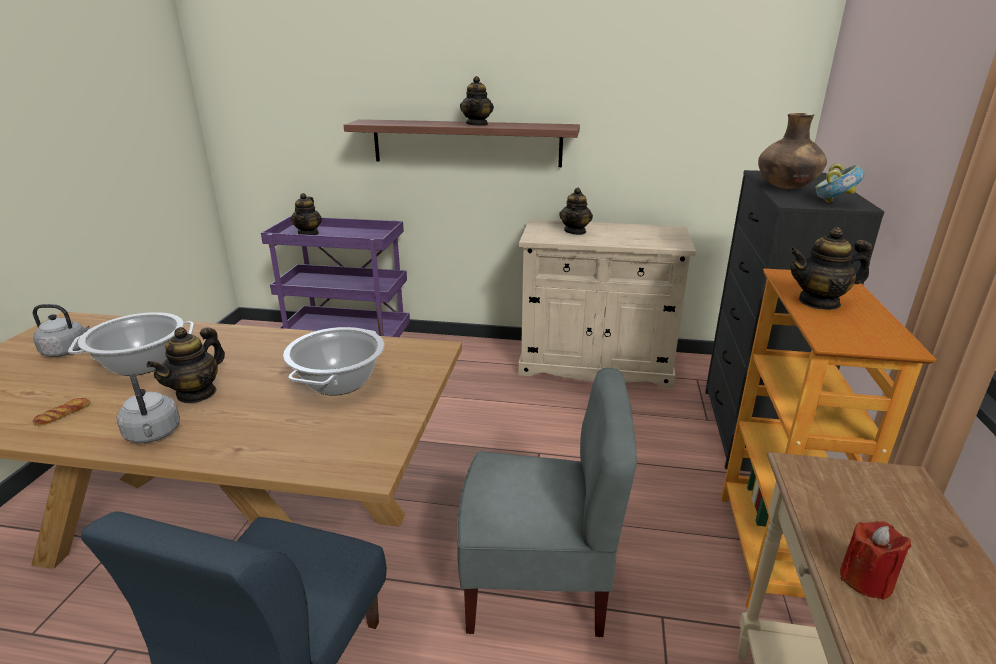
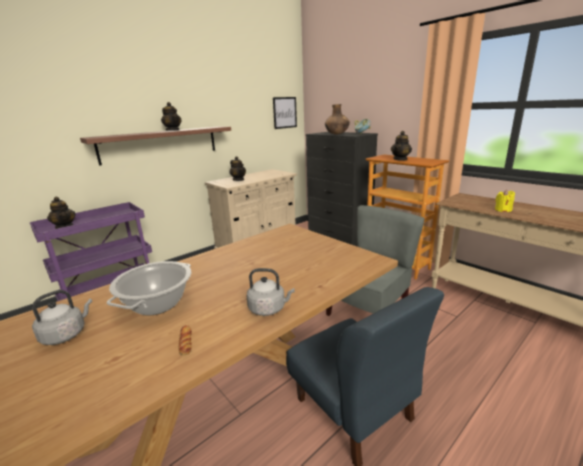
camera: 50 degrees left, 5 degrees down
teapot [146,327,225,403] -> none
cooking pot [283,327,384,396] -> none
red candle [840,521,911,600] -> yellow candle [495,190,515,212]
none -> picture [273,97,297,129]

